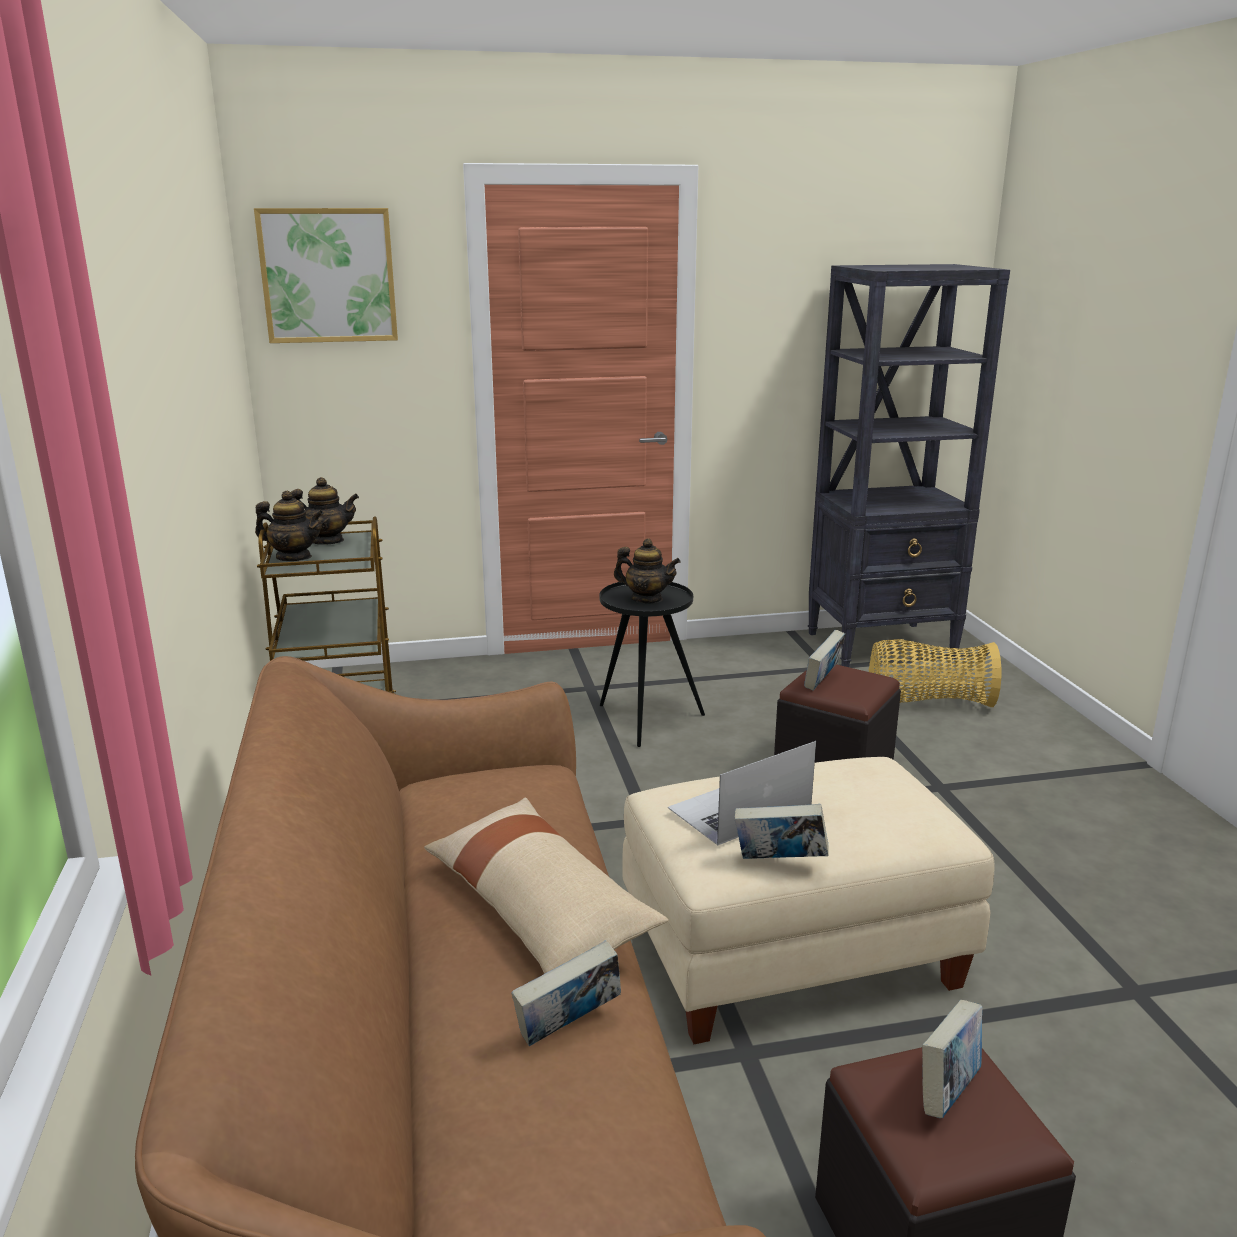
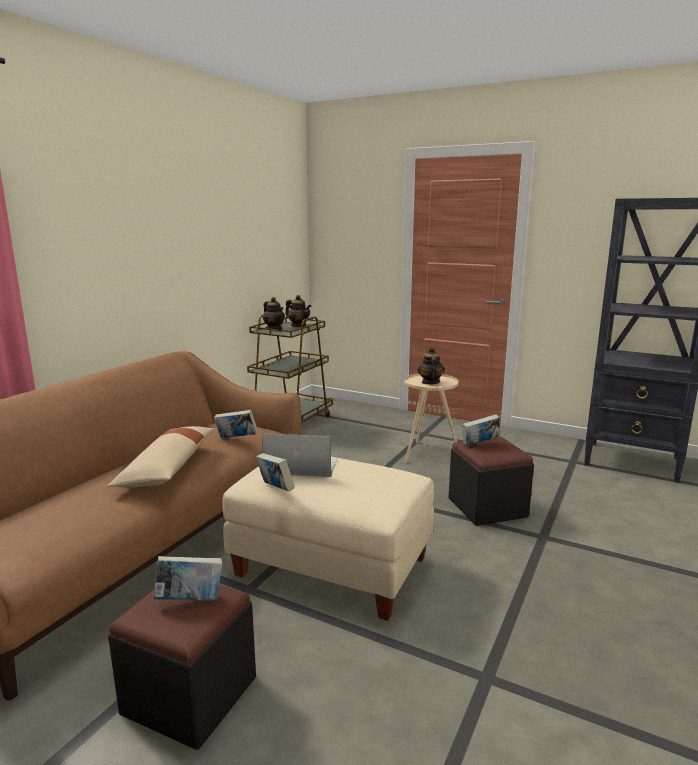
camera: 40 degrees right, 5 degrees down
picture [254,208,398,343] -> none
book [511,940,621,1046] -> book moved to [214,410,258,438]
black side table [599,582,705,747] -> beige side table [404,373,459,463]
teapot [614,538,681,603] -> teapot turned 150 degrees counterclockwise [417,347,445,385]
basket [869,639,1001,707] -> none

